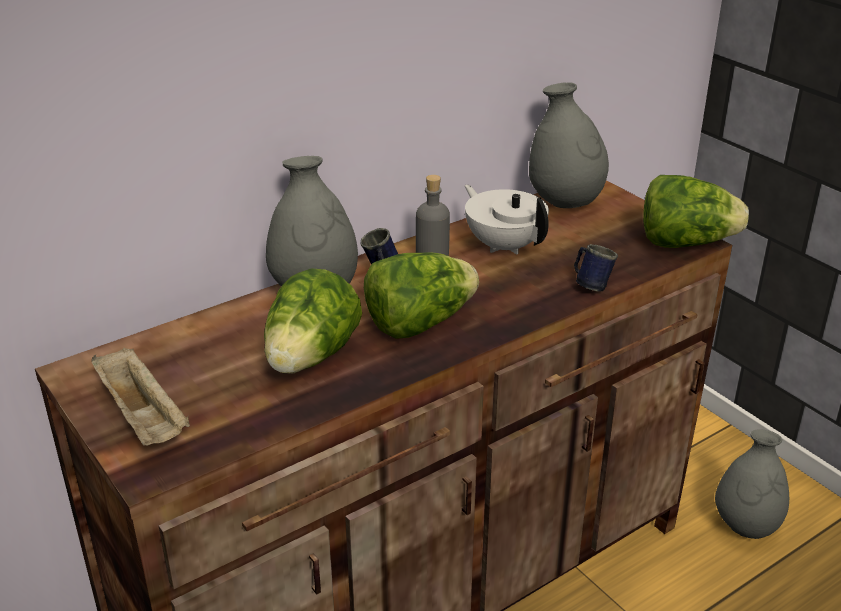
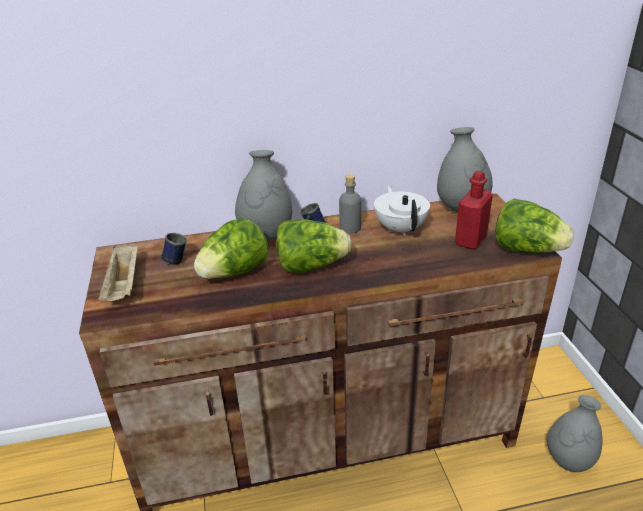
camera: 25 degrees right, 0 degrees up
blue mug [574,244,618,292] -> blue mug moved to [161,233,187,265]
none -> red bottle [455,170,493,249]

